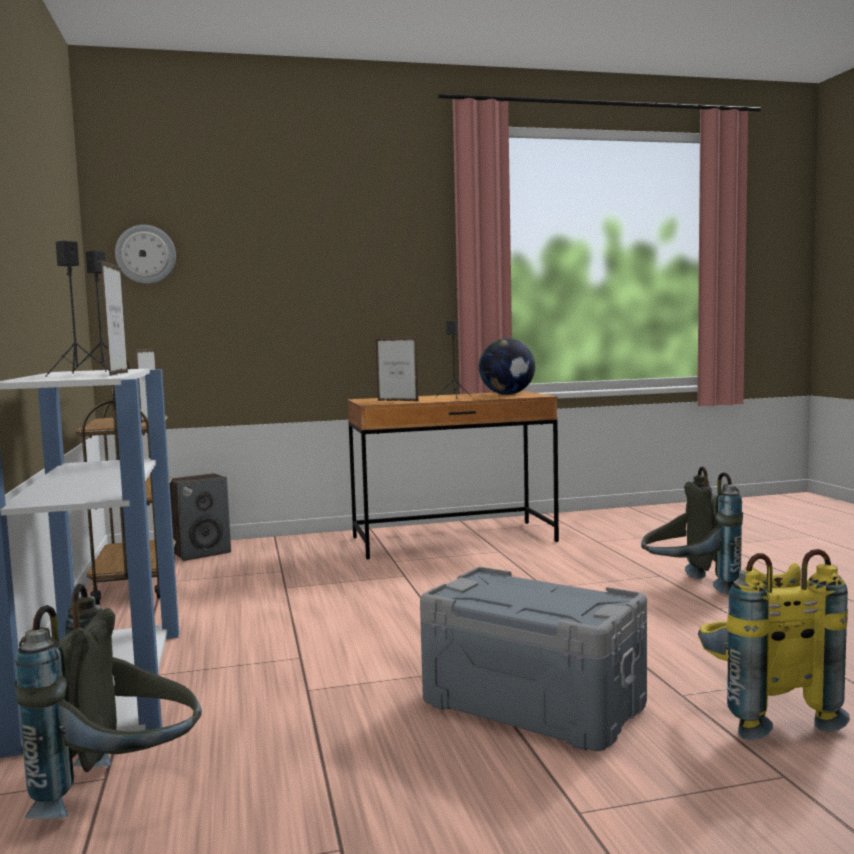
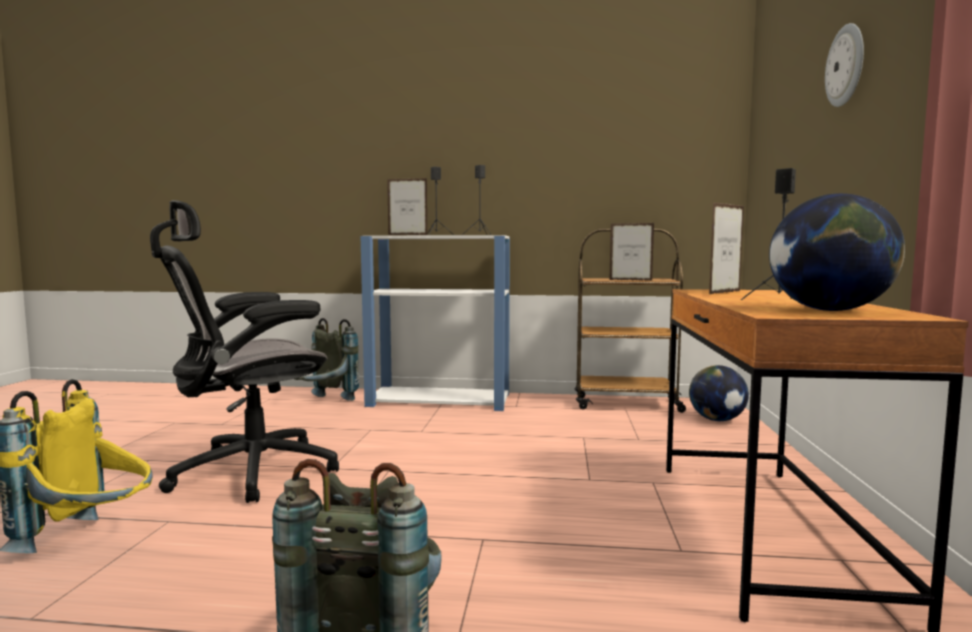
camera: 110 degrees right, 0 degrees up
wall clock [115,225,176,284] -> wall clock moved to [825,23,864,107]
speaker [170,473,231,561] -> globe [689,365,749,421]
grey storage box [420,567,647,751] -> office chair [150,200,339,503]

